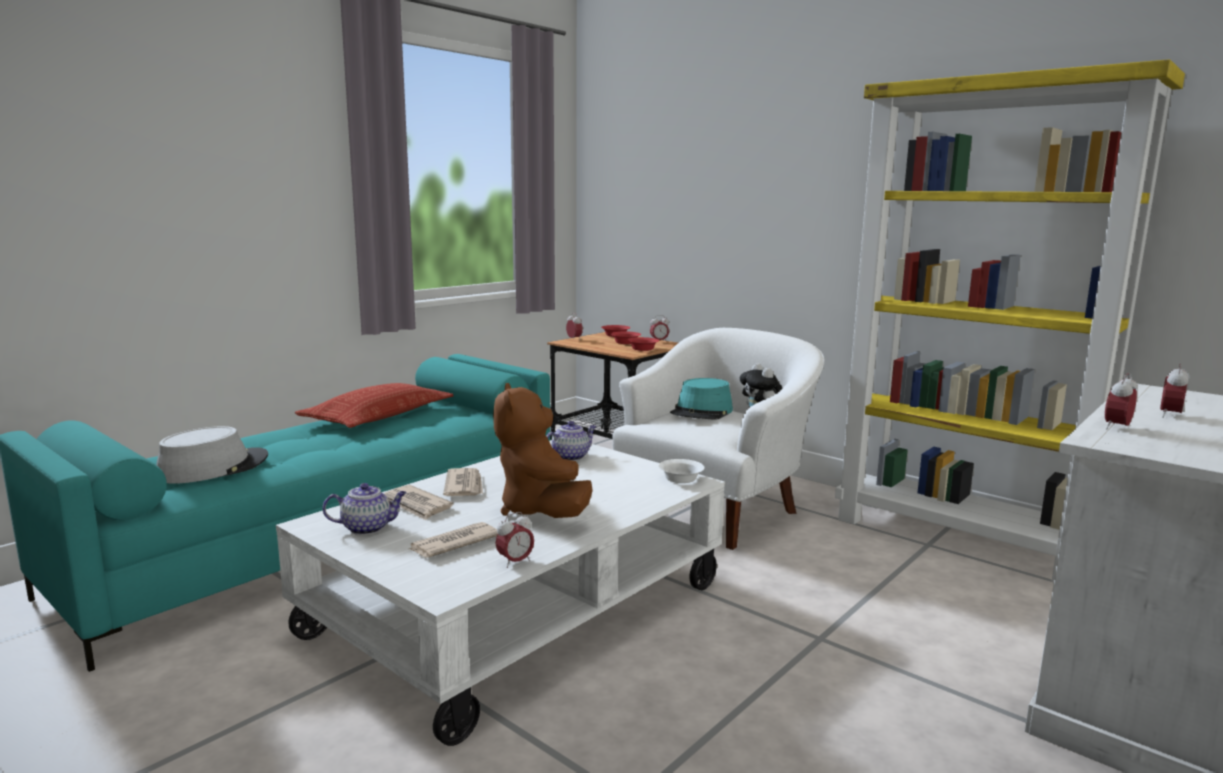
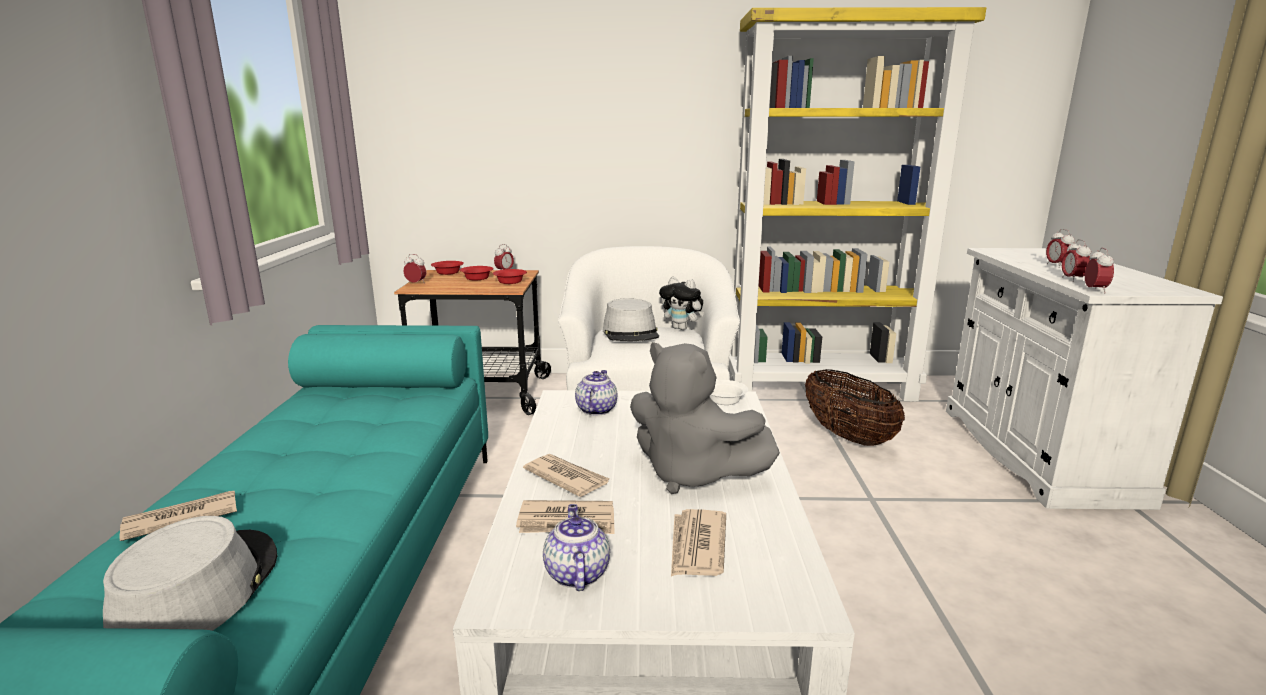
camera: 40 degrees left, 5 degrees up
pillow [295,383,453,428] -> none
teapot [322,483,407,535] -> teapot turned 45 degrees counterclockwise [543,504,610,591]
brown plush toy [493,383,593,518] -> grey plush toy [630,342,780,494]
alarm clock [495,512,534,568] -> alarm clock moved to [1085,248,1114,293]
turquoise hat [670,378,733,420] -> grey hat [603,298,659,341]
none -> newspaper [119,490,237,541]
none -> basket [805,369,905,446]

